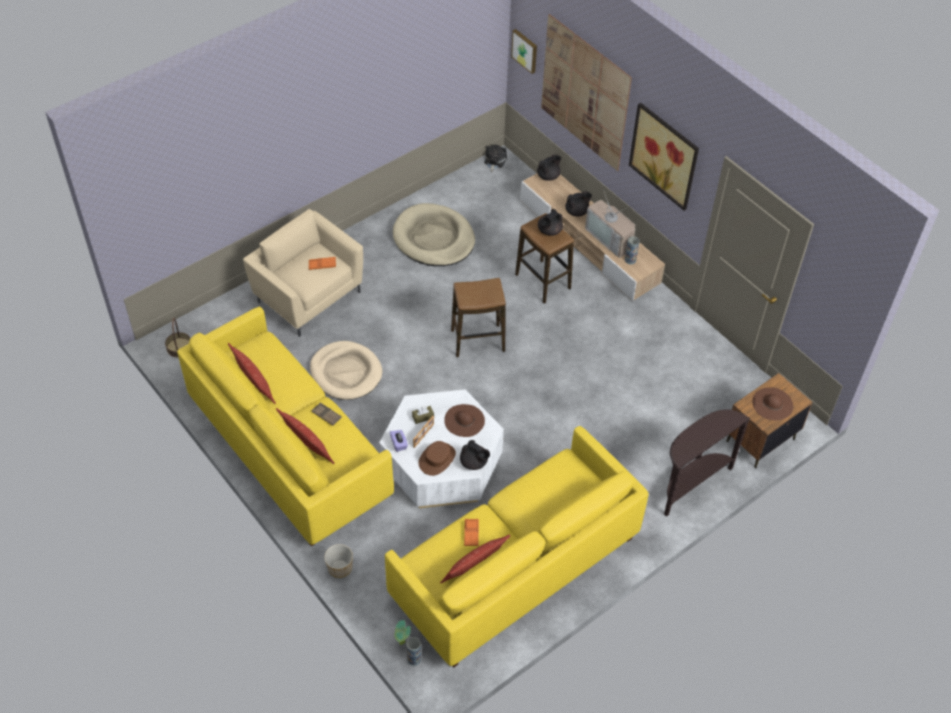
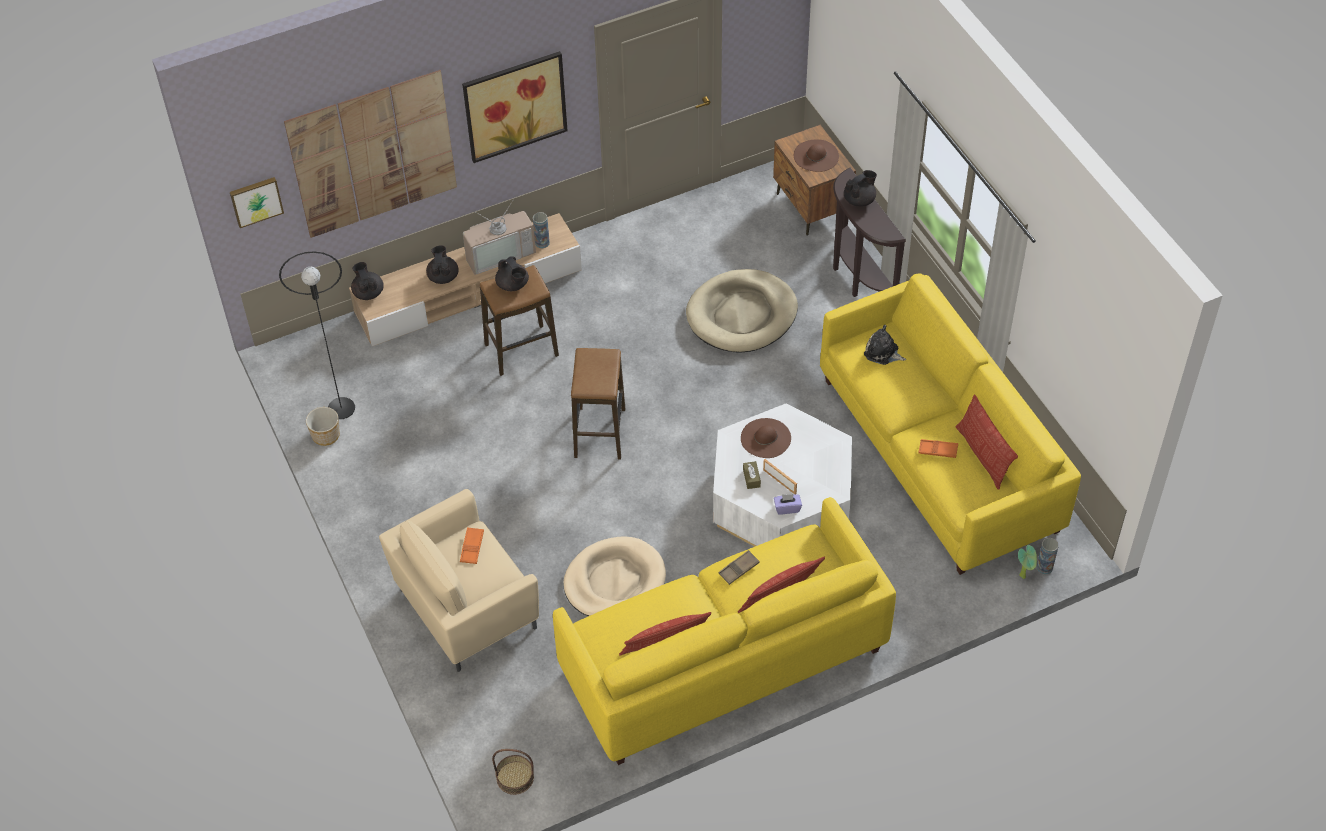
camera: 75 degrees left, 0 degrees up
planter [324,544,353,578] -> planter moved to [306,407,340,446]
beige dog bed [393,203,475,266] -> beige dog bed moved to [686,269,798,353]
brown hat [419,441,456,476] -> none
black teapot [460,440,490,470] -> black teapot moved to [844,170,877,207]
plush toy [484,145,507,172] -> plush toy moved to [864,325,906,365]
none -> black floor lamp [279,251,355,419]

